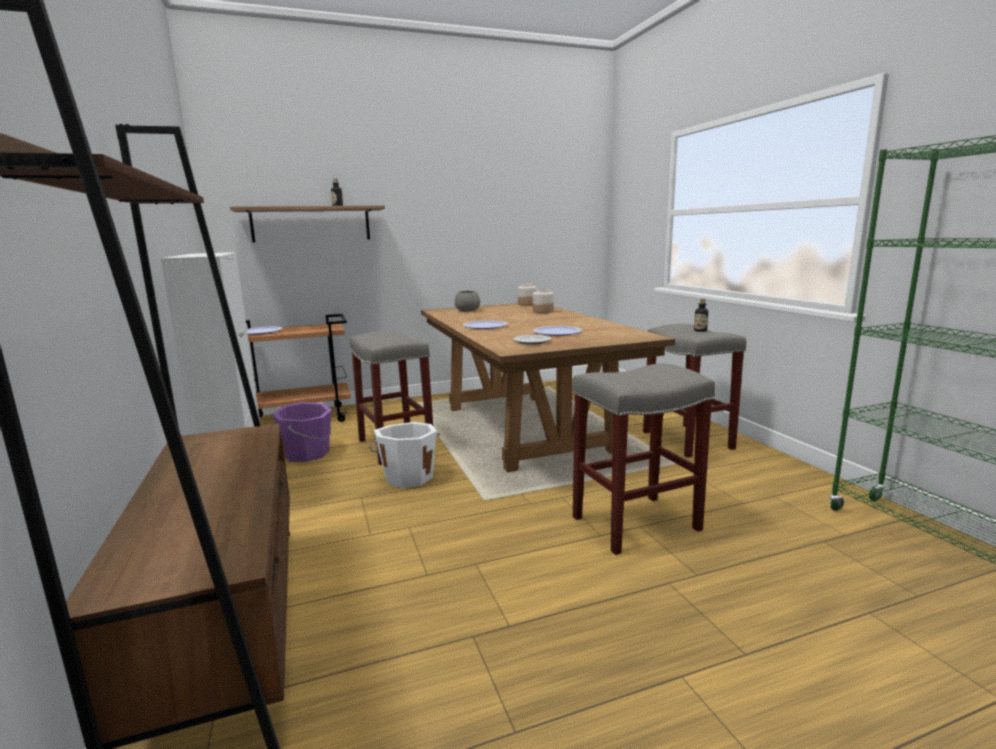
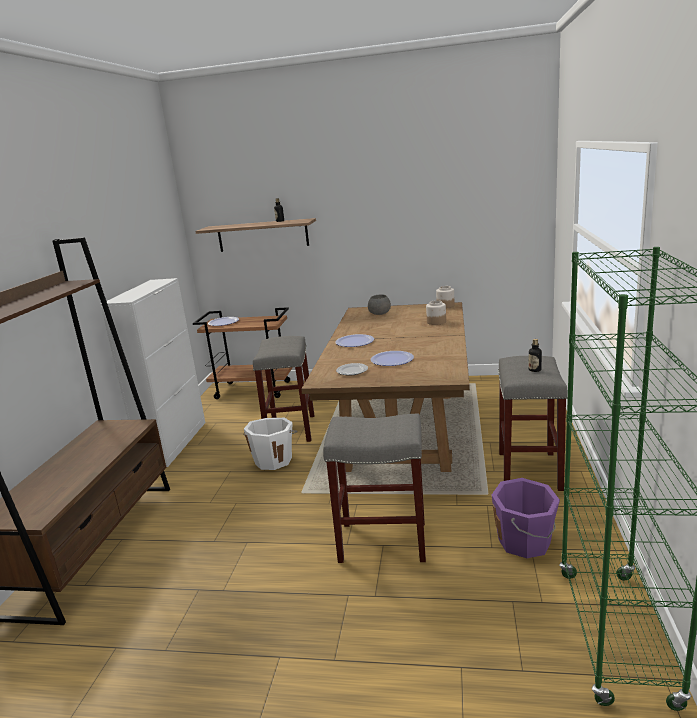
camera: 30 degrees right, 5 degrees up
purple bucket [273,402,332,462] -> purple bucket moved to [491,478,560,558]

